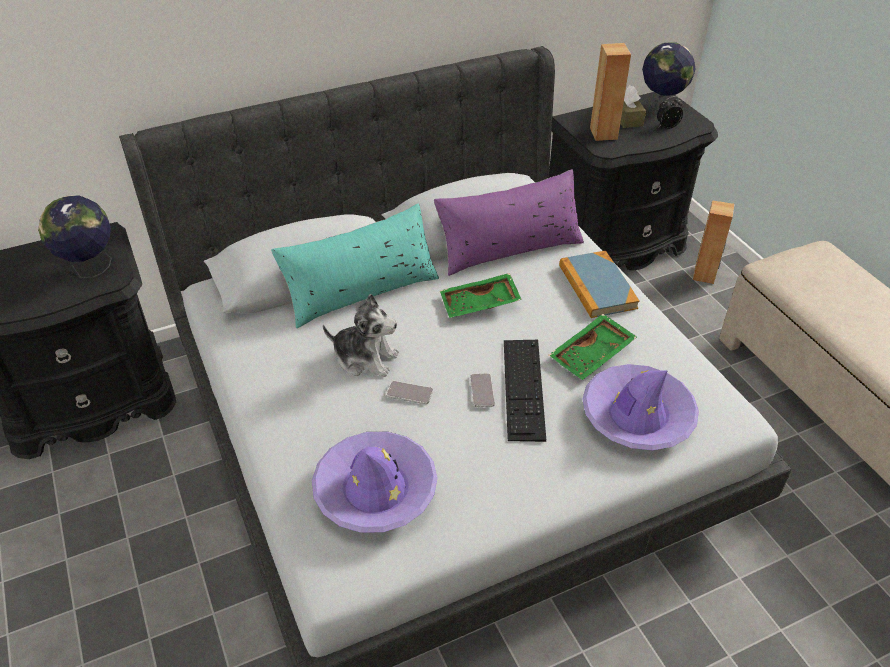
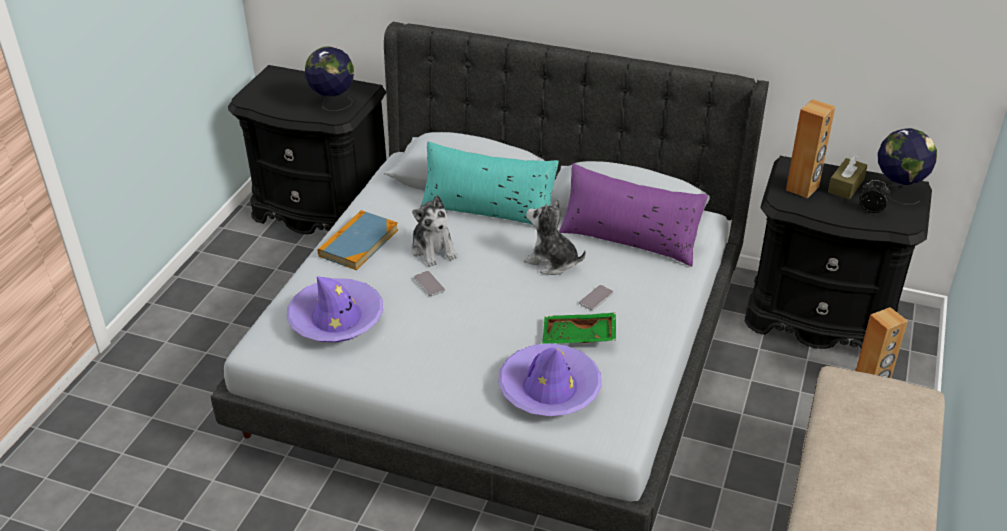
camera: 45 degrees right, 5 degrees down
green tray [440,273,522,318] -> plush toy [524,199,586,275]
phone [470,373,495,407] -> phone moved to [579,285,614,310]
keyboard [504,340,546,442] -> none
book [559,251,640,318] -> book moved to [318,210,398,270]

